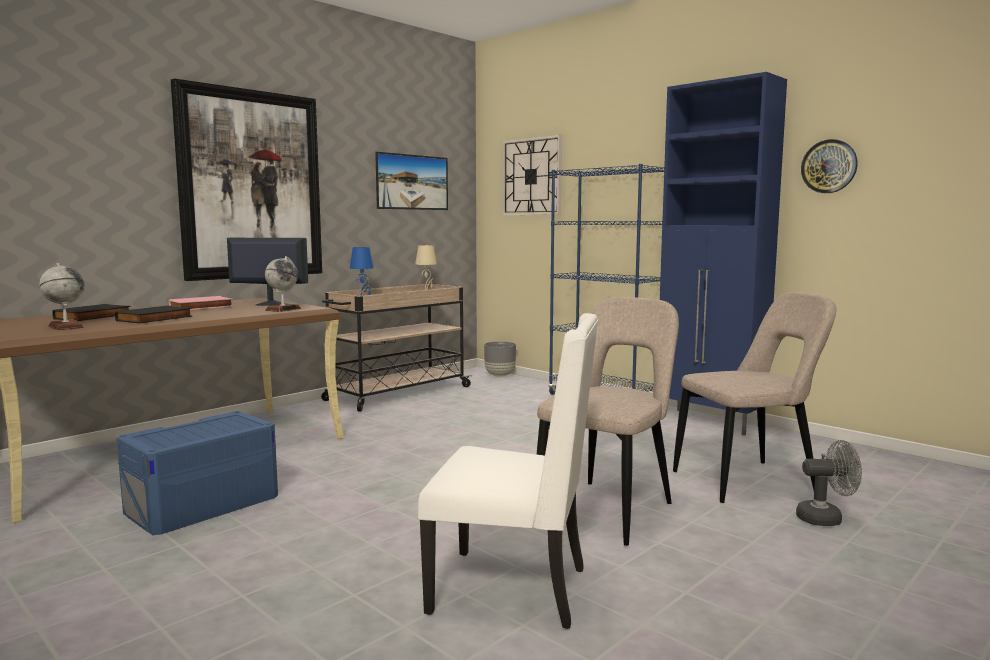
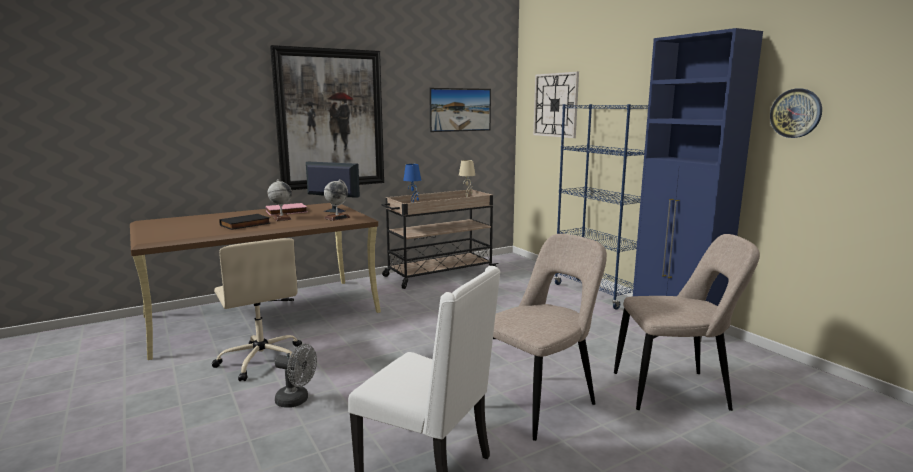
camera: 15 degrees right, 5 degrees up
globe [39,263,85,330] -> globe moved to [268,179,292,221]
black book [52,304,131,321] -> none
blue storage box [117,411,278,535] -> beige office chair [212,238,302,381]
grey planter [484,342,516,377] -> none
grey fan [796,440,862,526] -> grey fan moved to [275,344,317,408]

